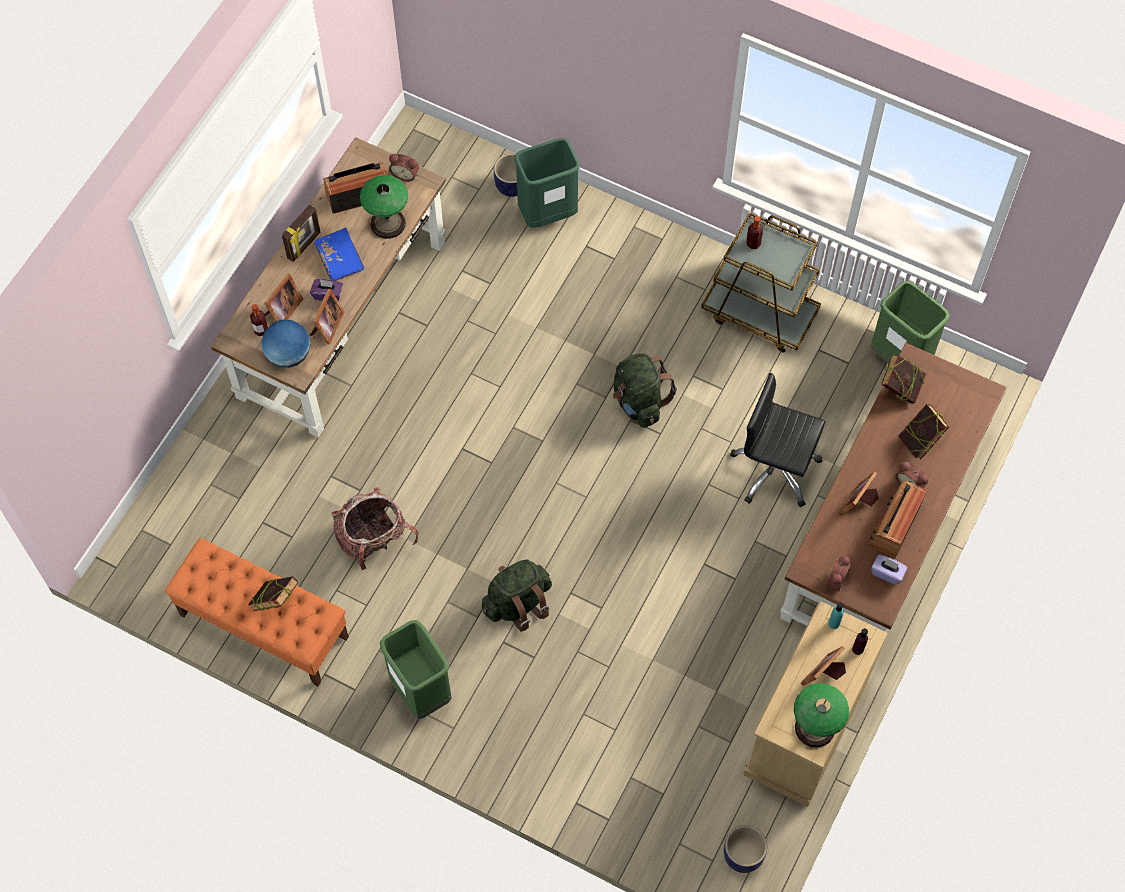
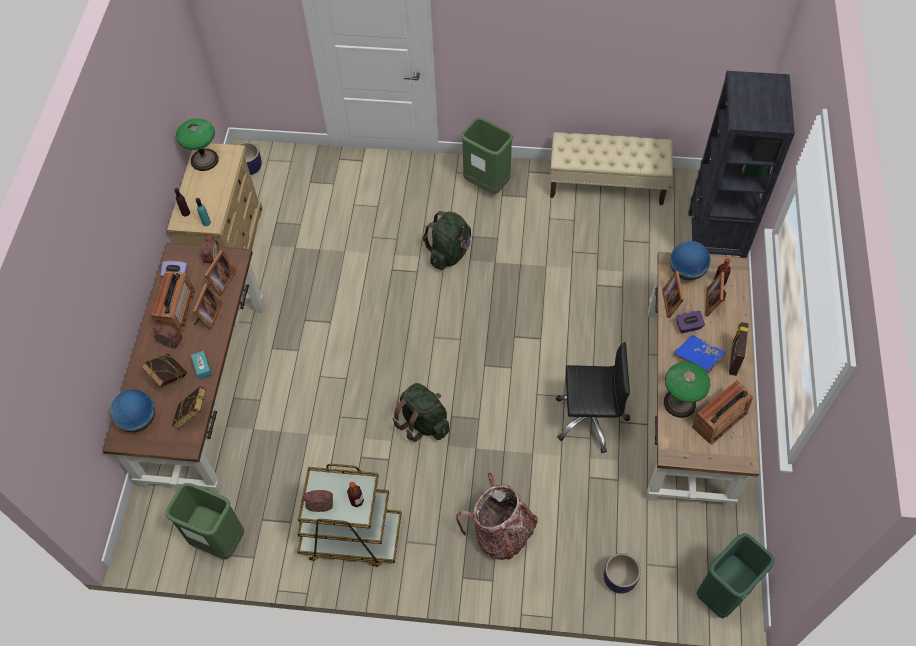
camera: 160 degrees right, 5 degrees down
orange bench [165,538,349,687] -> beige bench [550,132,673,205]
book [248,576,299,611] -> none
backpack [332,487,419,570] -> backpack moved to [456,473,538,560]
alarm clock [389,154,419,182] -> alarm clock moved to [303,490,333,512]
green trash can [514,138,580,228] -> green trash can moved to [696,533,775,618]
black office chair [730,373,826,507] -> black office chair moved to [556,342,630,453]
picture frame [801,646,846,686] -> picture frame moved to [204,250,237,296]
none -> globe [110,389,155,432]
none -> turquoise tissue box [191,351,212,380]
none -> black bookcase [689,71,795,258]

